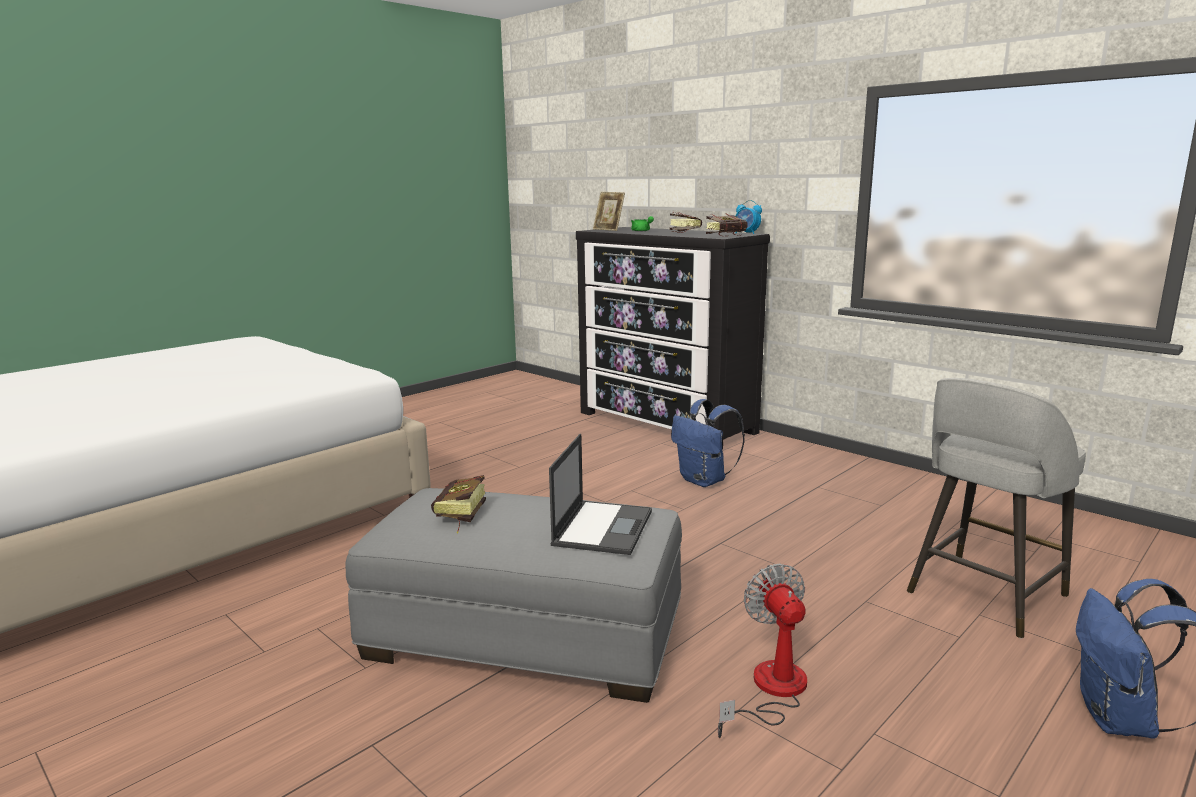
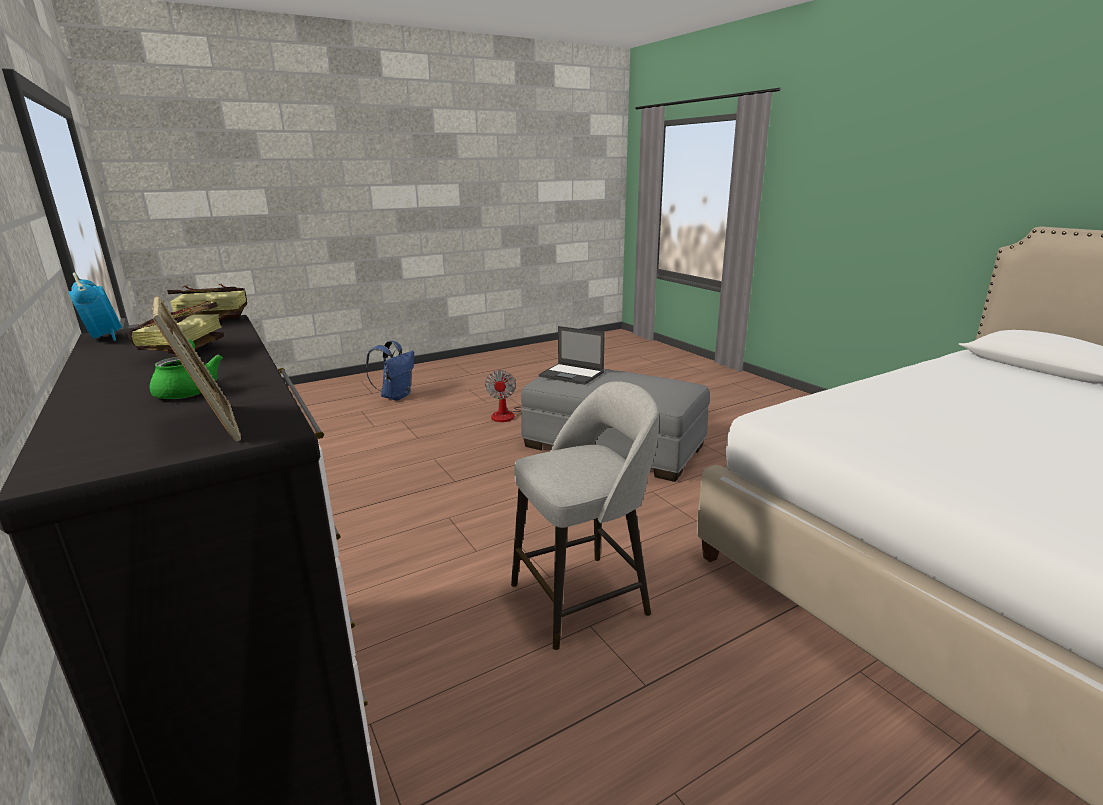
camera: 165 degrees left, 5 degrees up
book [431,475,486,533] -> none
laptop [549,434,652,555] -> laptop turned 90 degrees counterclockwise [538,326,605,385]
blue backpack [671,399,745,487] -> none
grey stool [907,378,1086,638] -> grey stool moved to [511,381,659,650]

